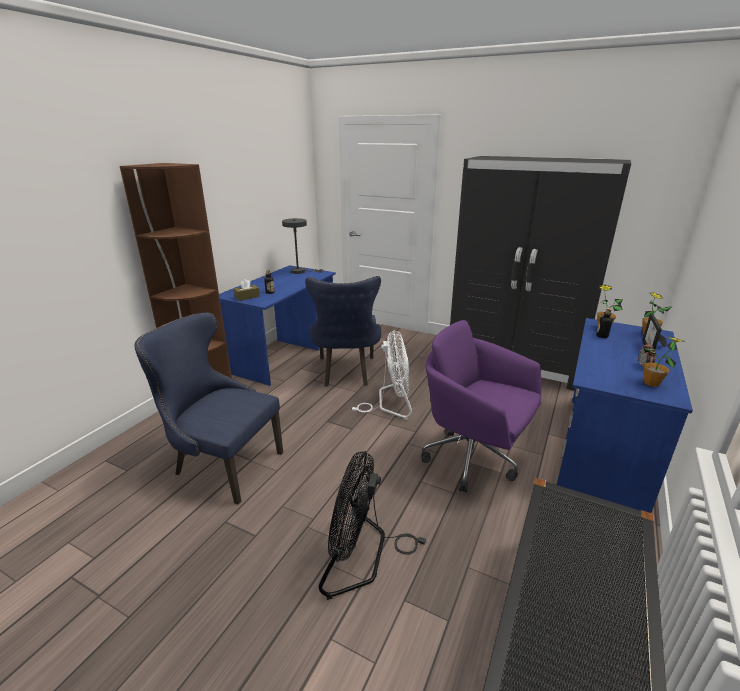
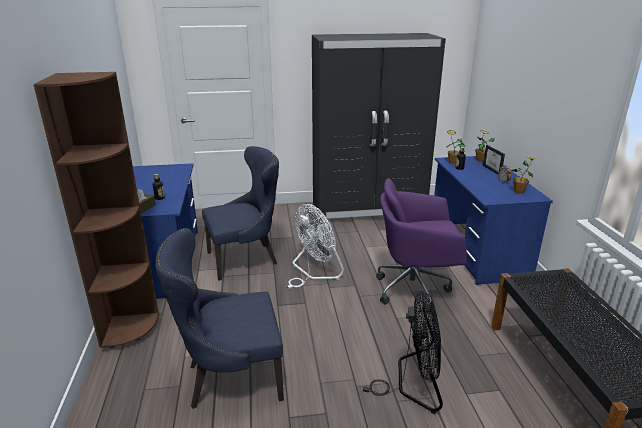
camera: 35 degrees left, 0 degrees up
grey table lamp [282,218,324,274] -> none
blue chair [305,276,381,387] -> blue chair turned 75 degrees counterclockwise [202,146,279,281]
black fan [319,451,427,600] -> black fan turned 150 degrees counterclockwise [361,292,443,415]

